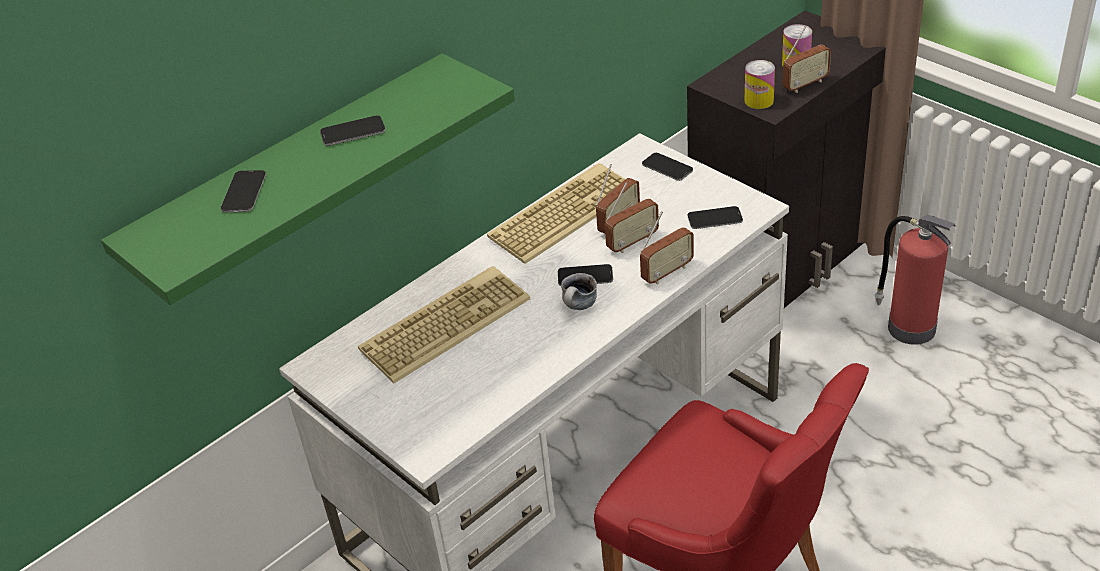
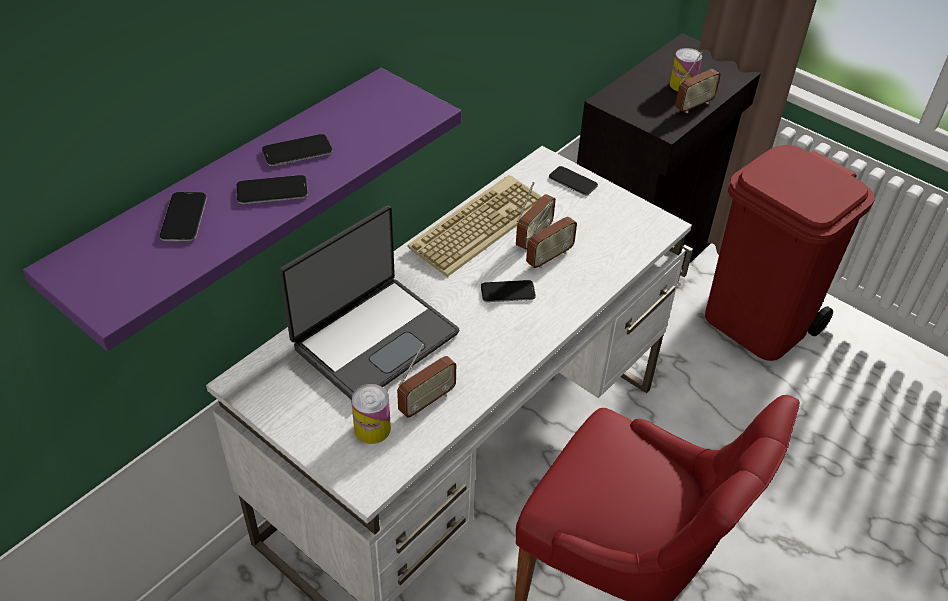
camera: 10 degrees left, 5 degrees up
green shelf [101,53,515,305] -> purple shelf [23,68,461,351]
keyboard [358,266,530,383] -> laptop [279,205,460,399]
mug [561,273,597,310] -> none
radio [640,211,694,284] -> radio moved to [397,344,456,418]
phone [687,206,743,229] -> phone moved to [237,175,308,204]
can [744,60,775,109] -> can moved to [351,384,391,444]
fire extinguisher [875,215,956,345] -> red trash can [705,145,875,361]

